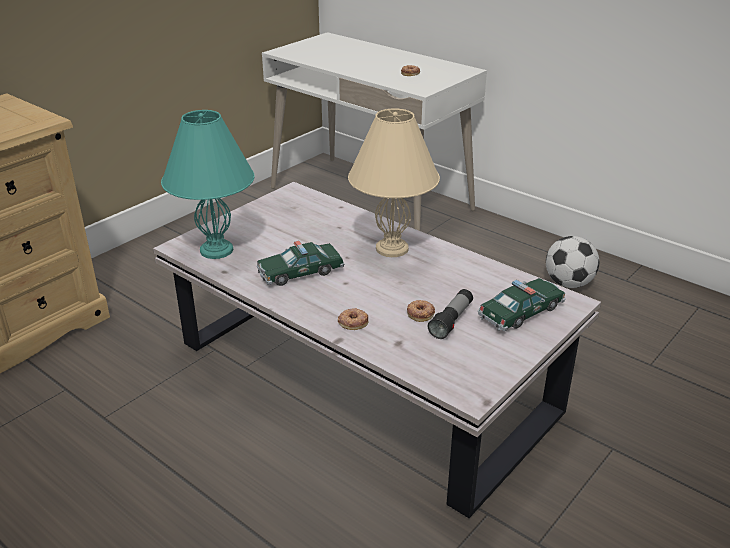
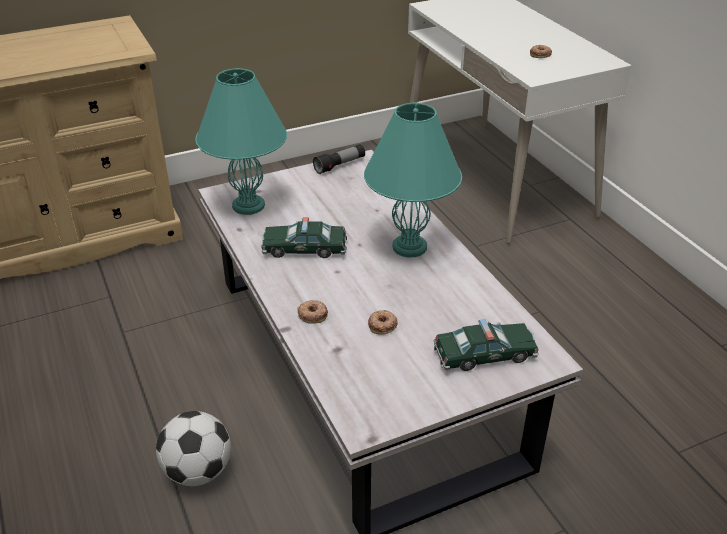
camera: 25 degrees right, 5 degrees up
beige table lamp [348,108,440,257] -> turquoise table lamp [364,103,462,257]
flashlight [428,289,473,339] -> flashlight moved to [313,144,365,174]
football [546,236,599,288] -> football moved to [156,411,231,486]

